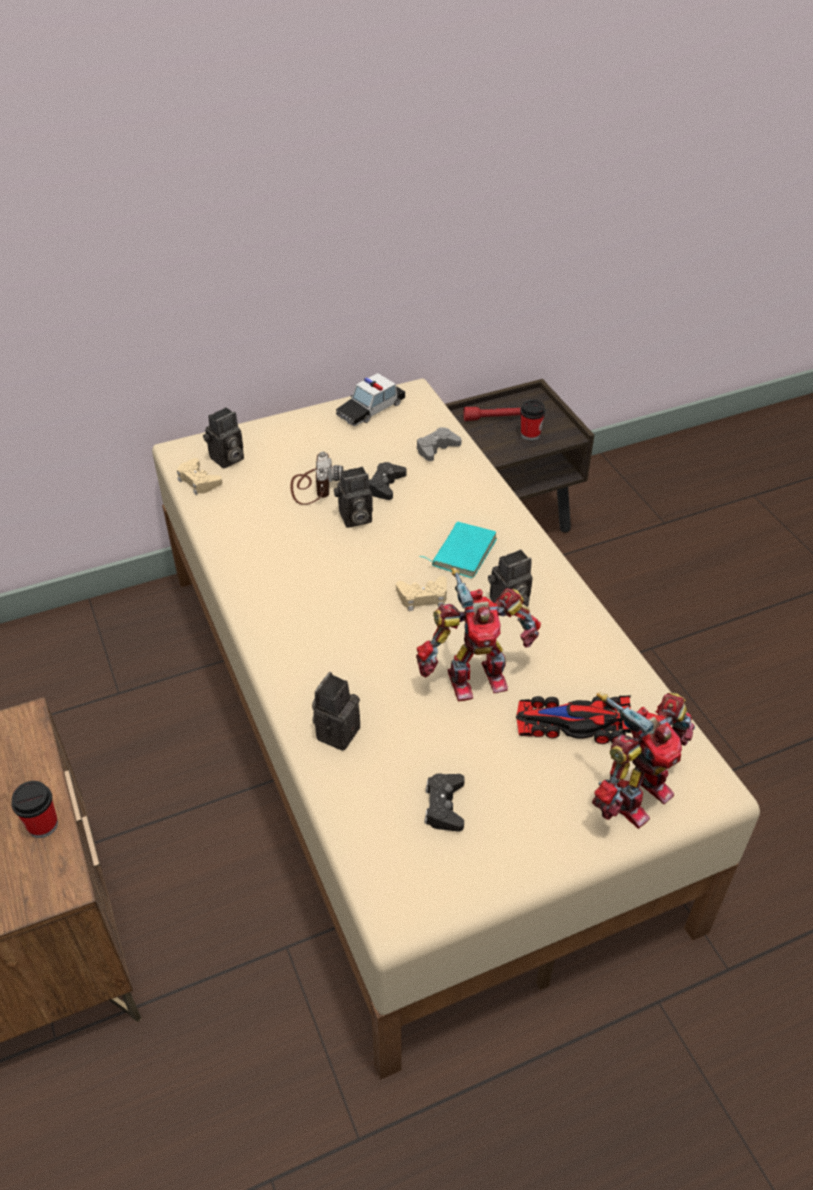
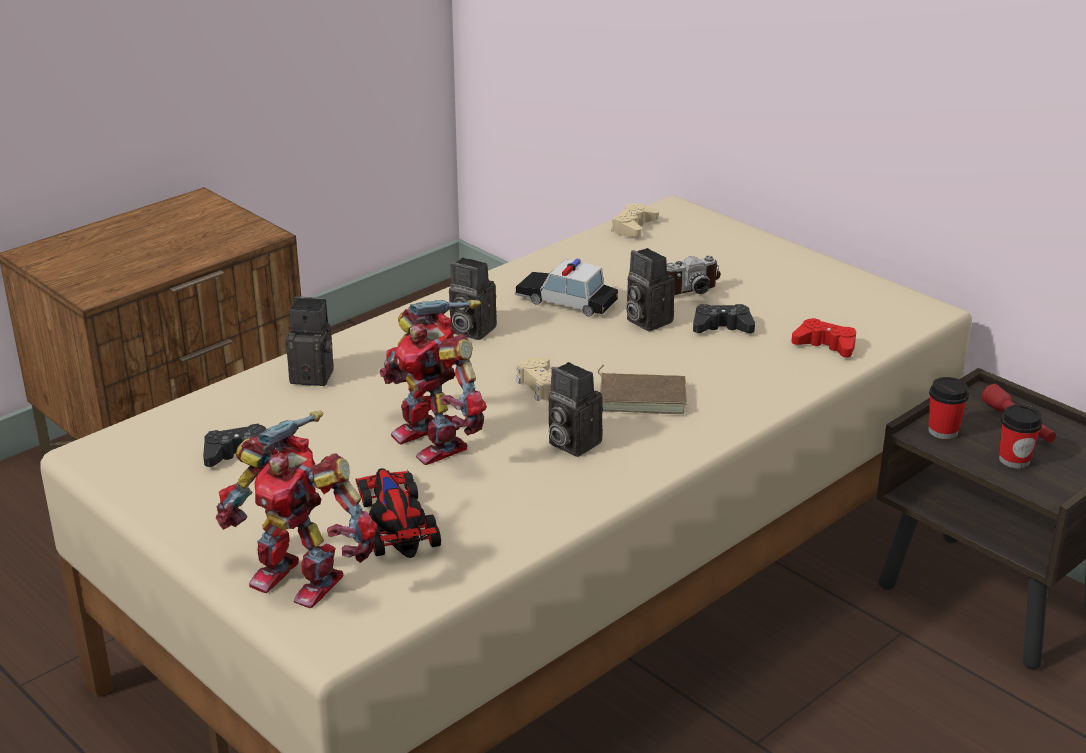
camera: 70 degrees right, 15 degrees down
cup [11,781,58,838] -> cup moved to [928,377,969,439]
camera [203,407,244,469] -> camera moved to [449,258,497,340]
toy car [336,373,405,427] -> toy car moved to [515,259,618,317]
grey game controller [417,427,462,461] -> red game controller [791,318,856,357]
turquoise book [419,522,497,578] -> brown book [598,365,687,414]

